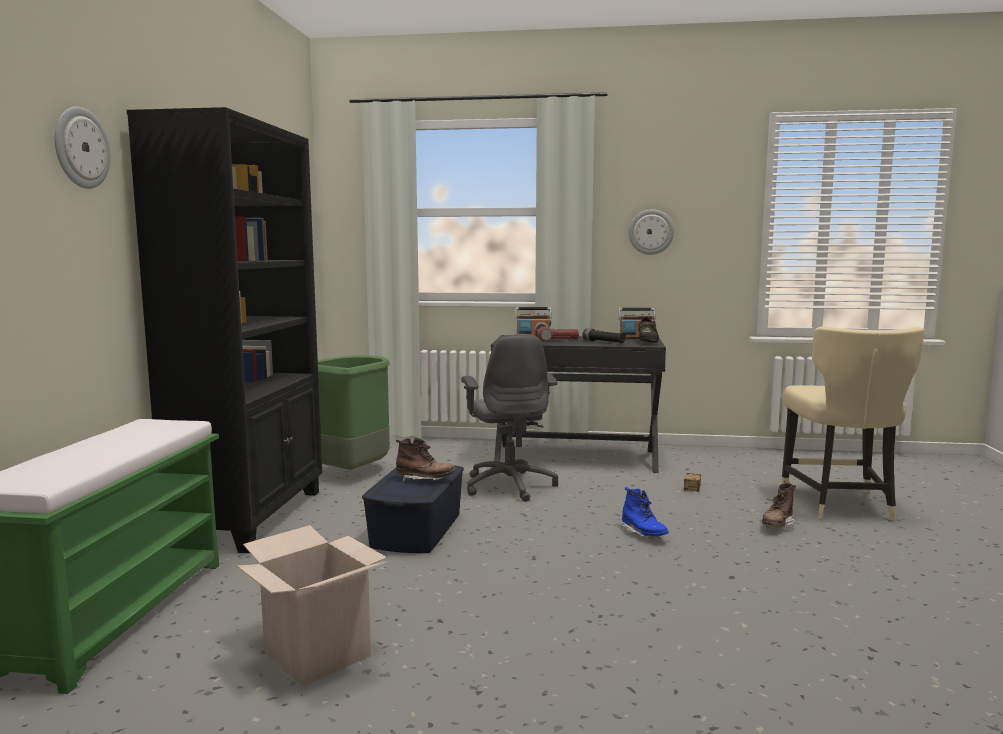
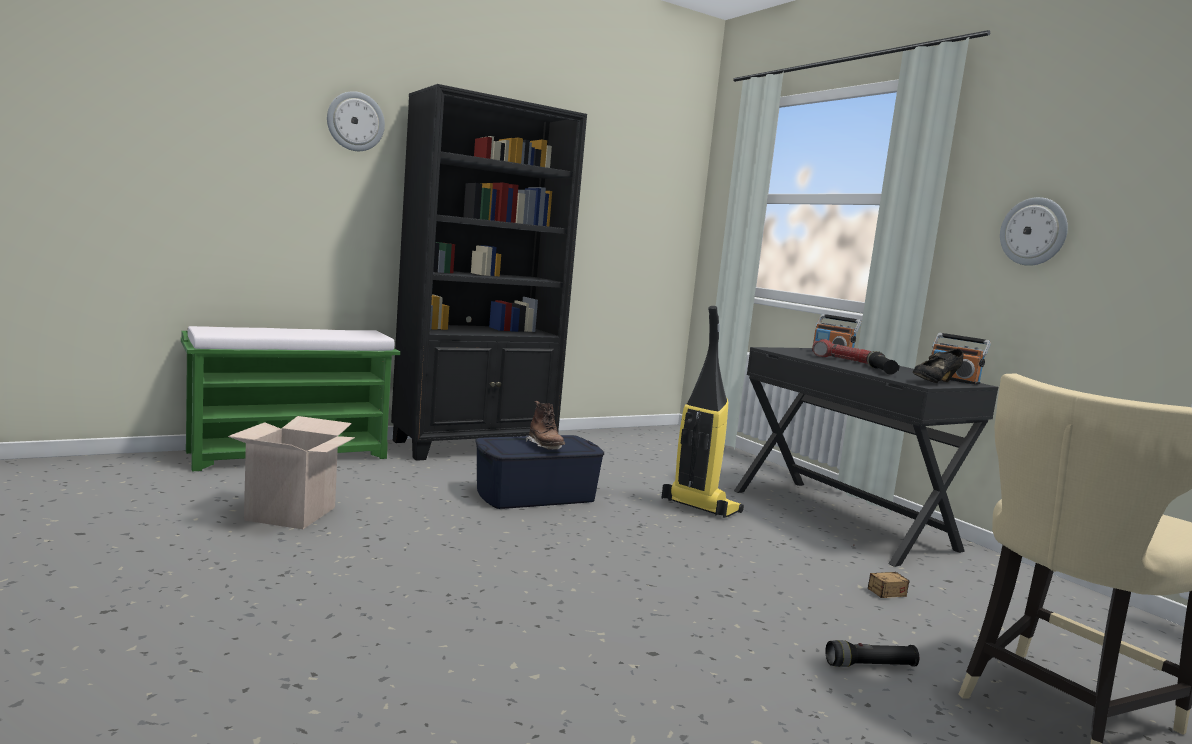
camera: 50 degrees right, 0 degrees up
green trash can [318,355,390,470] -> none
grey office chair [461,334,558,502] -> vacuum cleaner [661,306,744,518]
blue boot [621,487,669,538] -> none
brown boot [760,481,796,530] -> black flashlight [825,640,919,667]

